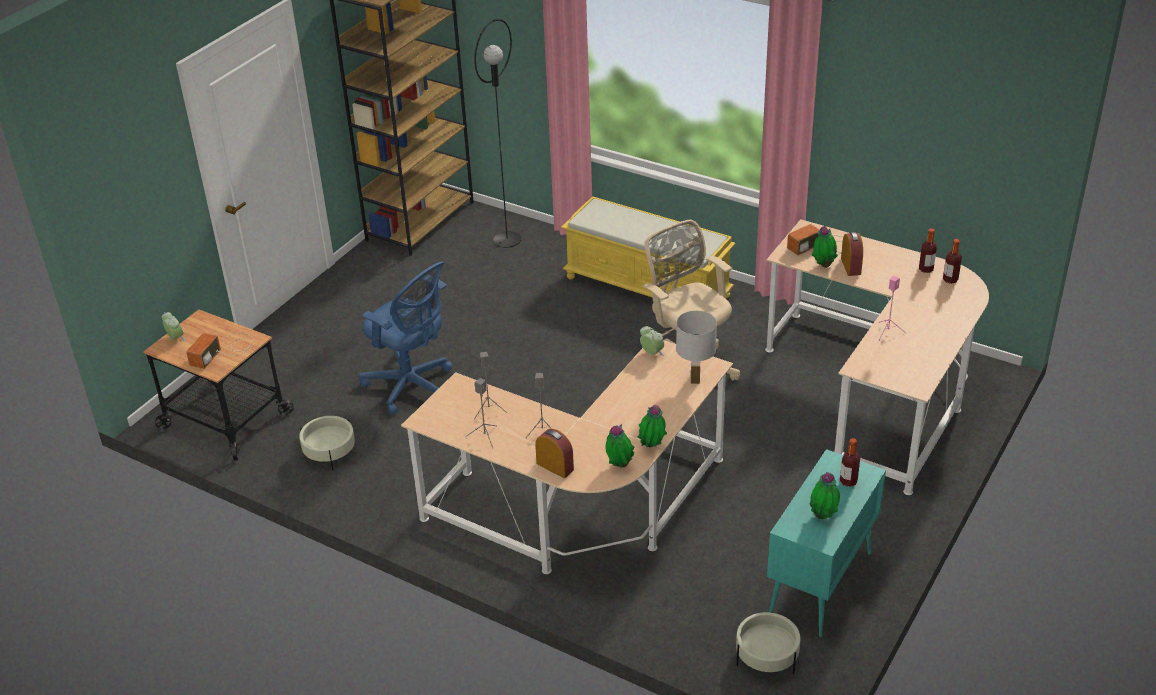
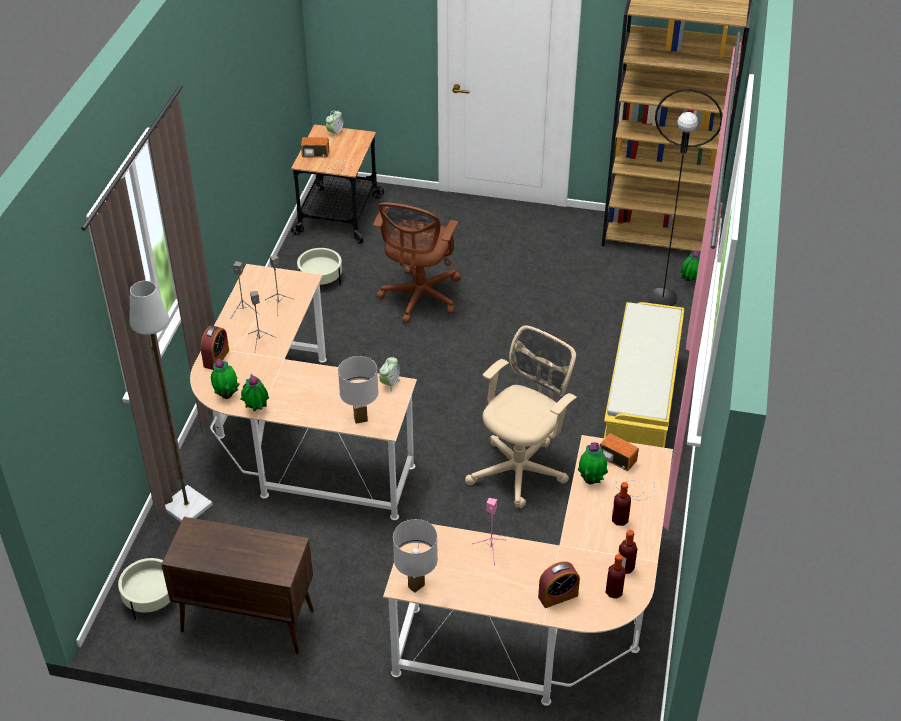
camera: 70 degrees right, 5 degrees up
blue office chair [359,261,453,415] -> brown office chair [373,202,461,323]
turquoise cabinet [767,449,886,637] -> brown cabinet [161,517,314,654]
potted plant [810,472,840,520] -> potted plant moved to [680,250,700,281]
bottle [840,438,860,487] -> bottle moved to [612,482,631,526]
alarm clock [841,232,863,276] -> alarm clock moved to [538,561,580,608]
none -> grey floor lamp [129,281,213,522]
none -> white table lamp [393,519,438,593]

